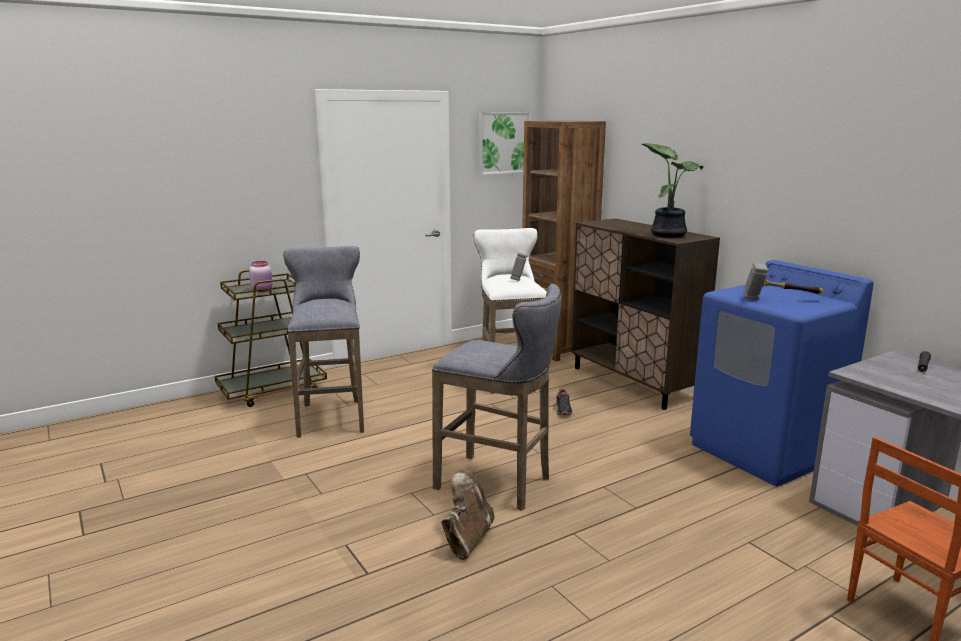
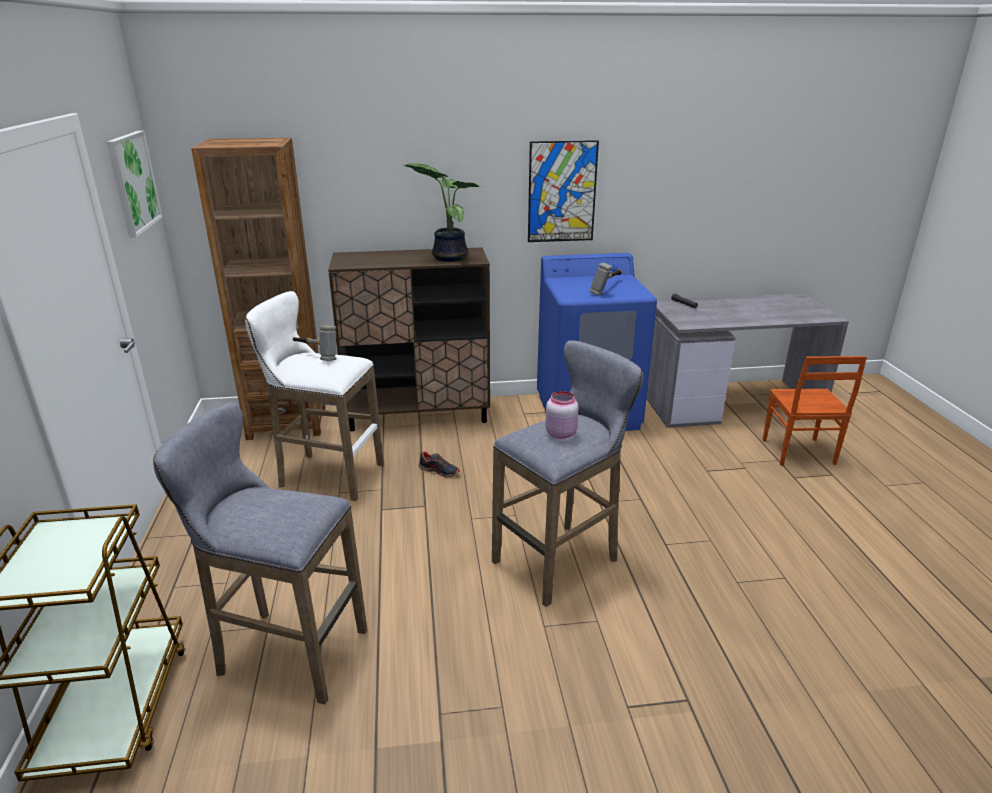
camera: 65 degrees left, 10 degrees up
pink jar [249,261,273,292] -> pink jar moved to [545,391,578,439]
brown boot [441,469,494,560] -> none
none -> picture [528,140,599,242]

